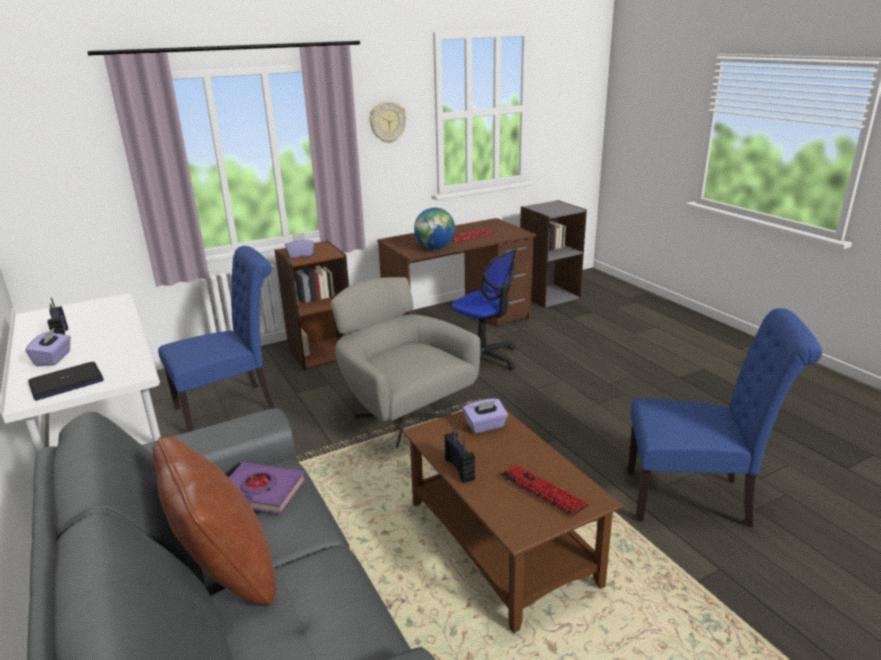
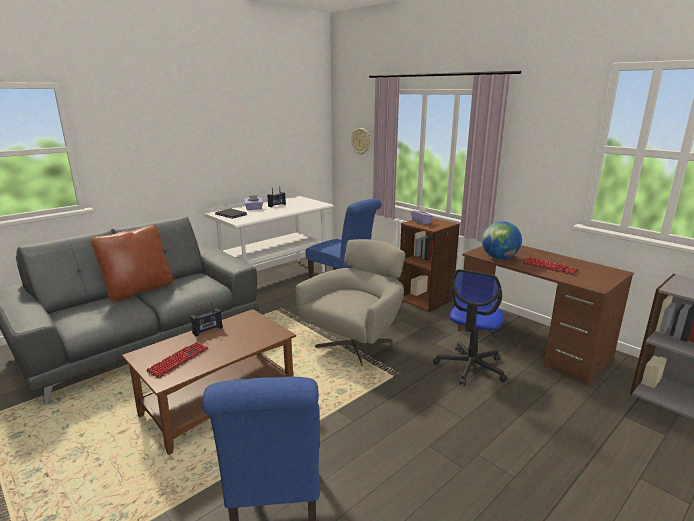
camera: 75 degrees right, 5 degrees down
purple book [229,462,306,514] -> none
wall clock [370,101,406,143] -> wall clock moved to [351,128,370,155]
purple tissue box [463,398,508,433] -> none

